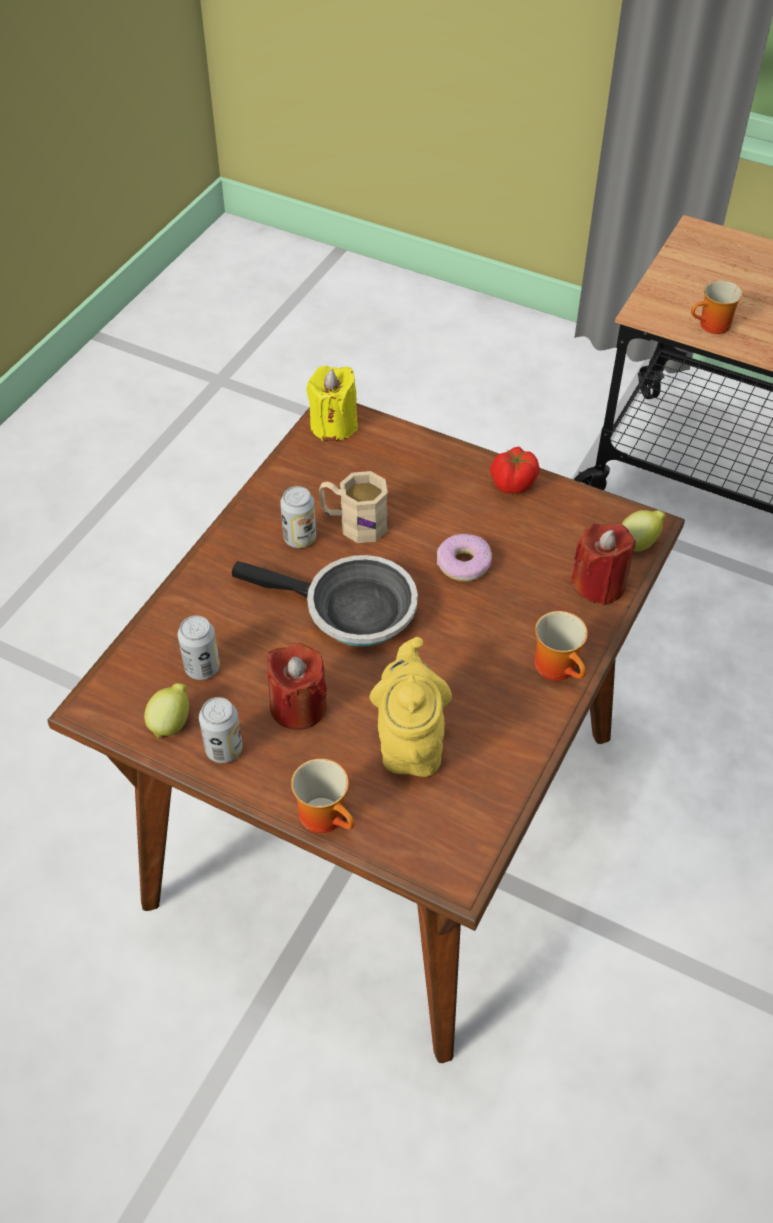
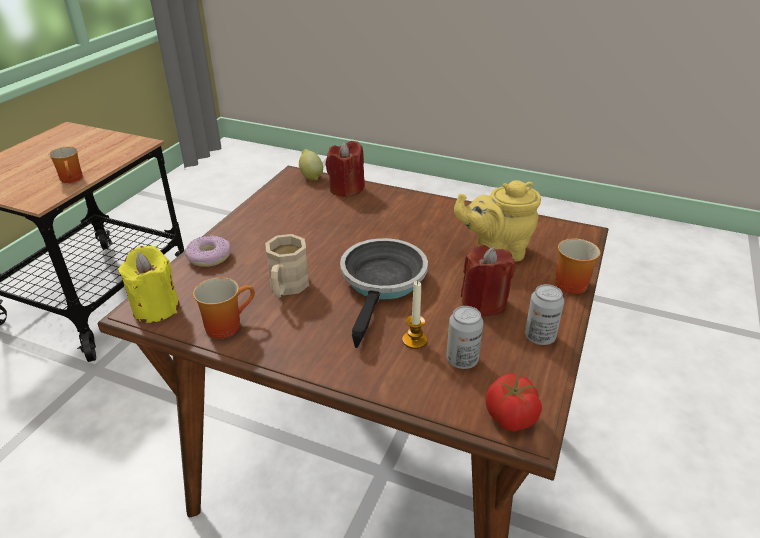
camera: 95 degrees left, 15 degrees down
lemon [144,683,189,739] -> none
can [280,486,316,548] -> none
donut [437,534,492,582] -> donut moved to [185,235,231,267]
tomato [490,447,540,494] -> tomato moved to [486,374,542,432]
mug [535,611,588,681] -> mug moved to [193,277,255,338]
none -> candle [402,281,427,349]

